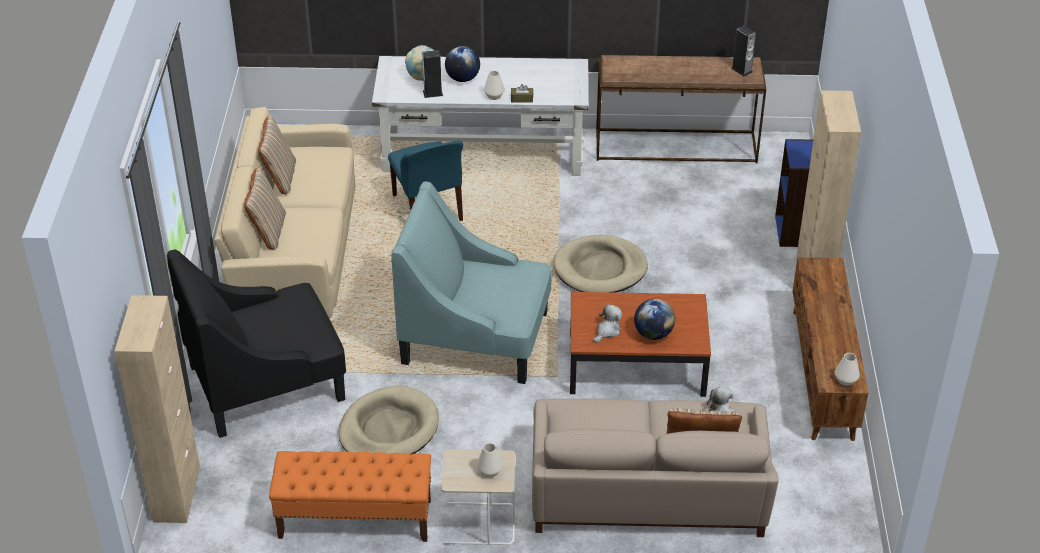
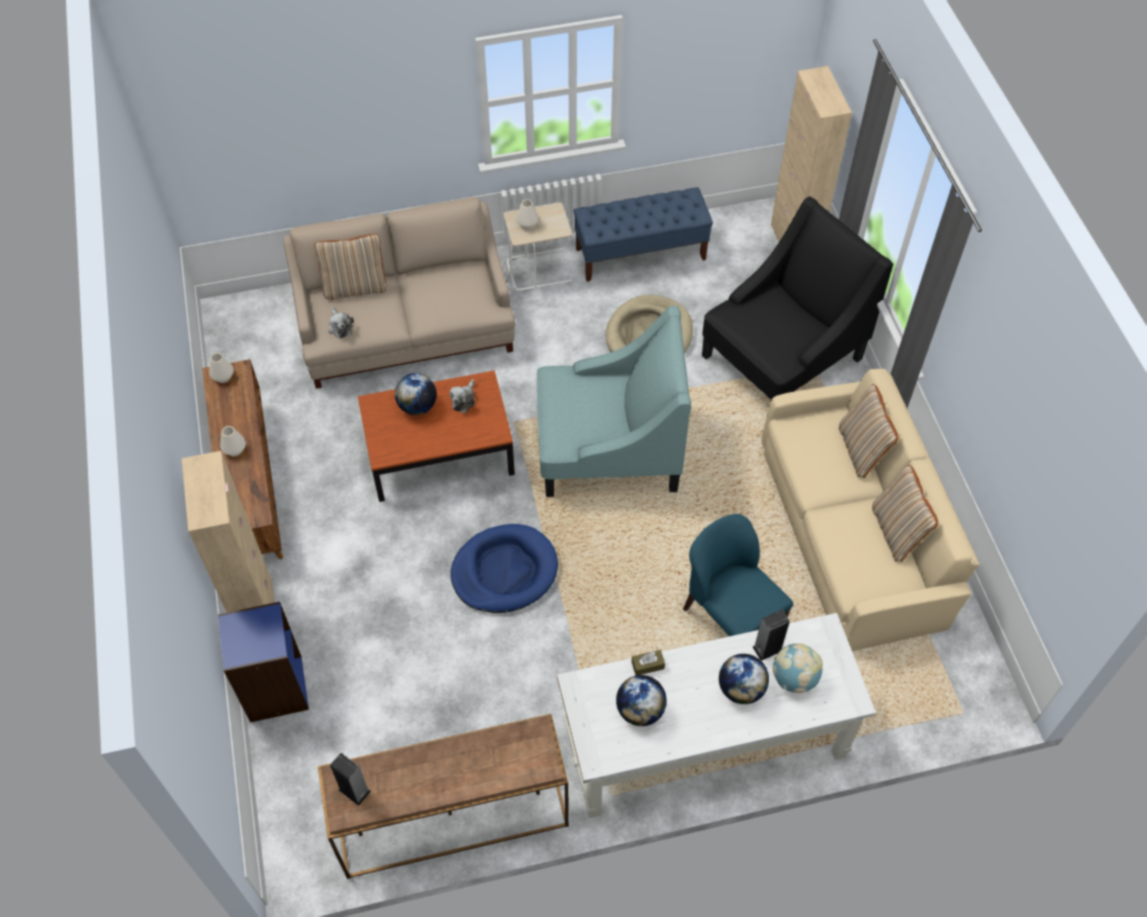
camera: 165 degrees right, 15 degrees up
orange bench [269,451,431,542] -> blue bench [574,187,713,282]
white vase [484,70,505,100] -> white vase moved to [220,426,246,456]
beige dog bed [553,235,648,293] -> blue dog bed [451,524,558,613]
none -> globe [616,675,667,726]

